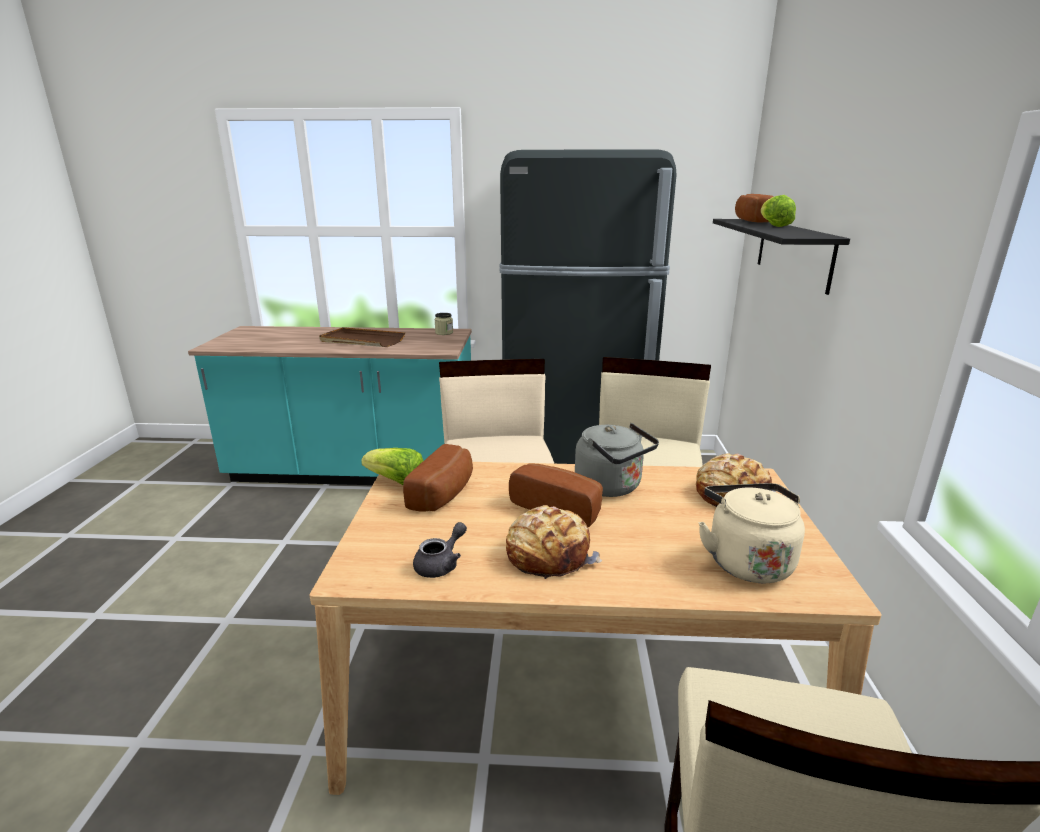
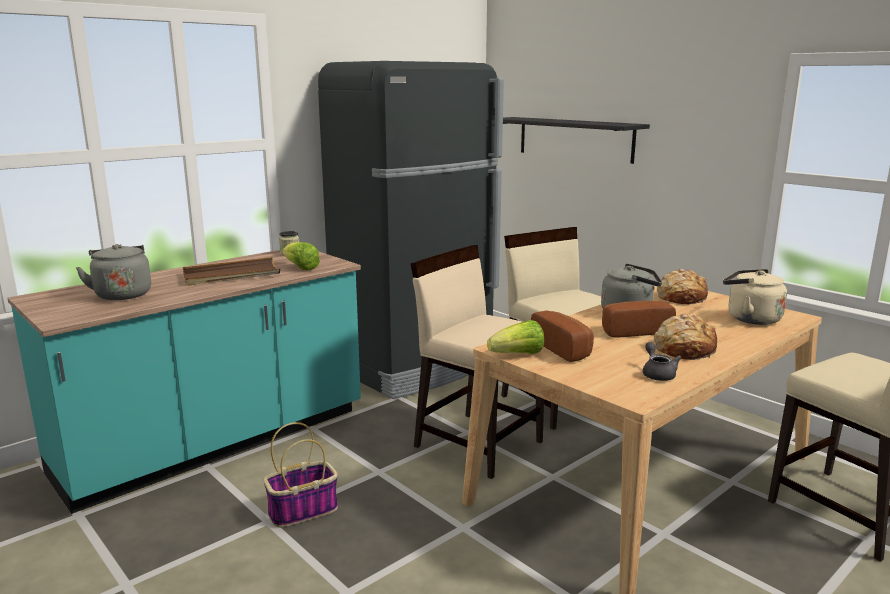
camera: 45 degrees left, 5 degrees down
bread [735,194,774,222] -> none
lettuce [761,195,796,227] -> lettuce moved to [282,242,320,270]
none -> grey kettle [75,244,151,300]
none -> basket [263,422,338,527]

